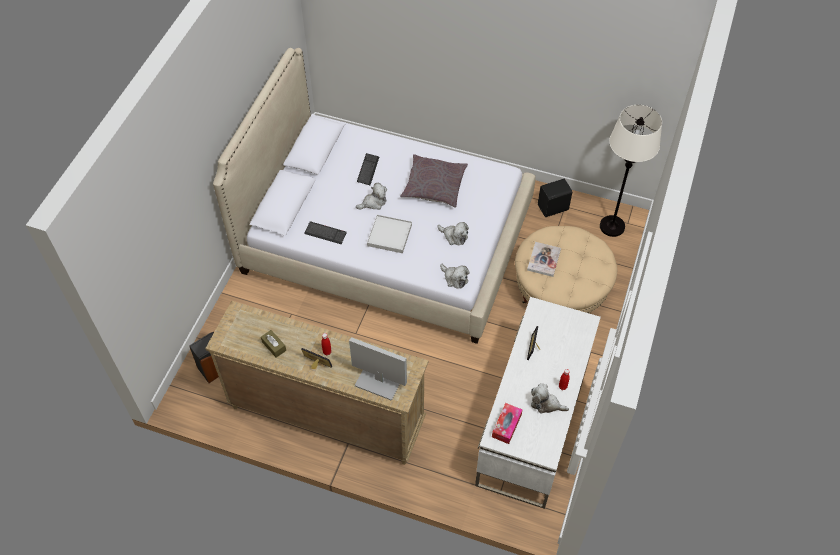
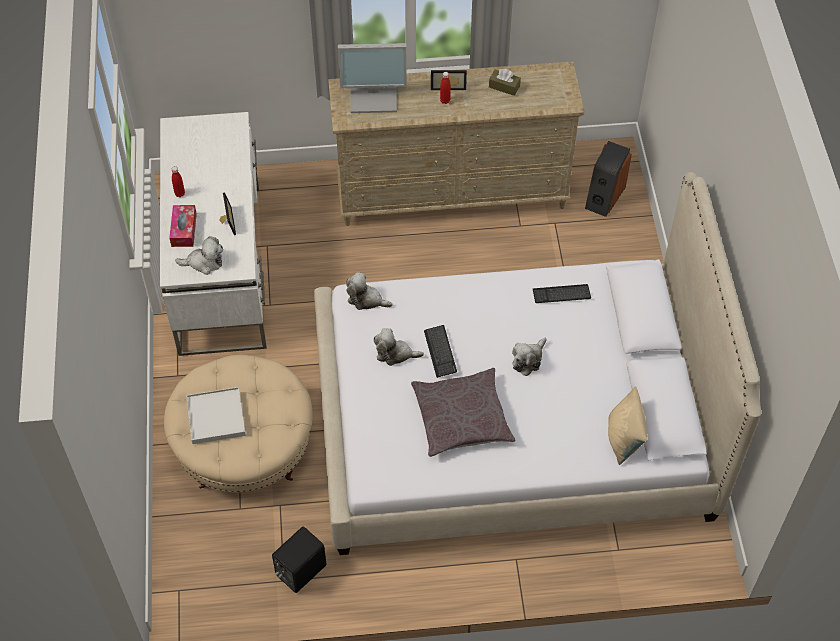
camera: 155 degrees right, 0 degrees up
keyboard [357,153,379,185] -> keyboard moved to [424,325,457,378]
white tray [367,215,412,253] -> white tray moved to [186,387,246,444]
tissue box [492,403,522,444] -> tissue box moved to [169,205,197,247]
book [527,242,561,277] -> none
plush toy [531,383,569,413] -> plush toy moved to [175,236,223,275]
white floor lamp [600,105,662,237] -> none
none -> beige pillow [608,386,648,465]

